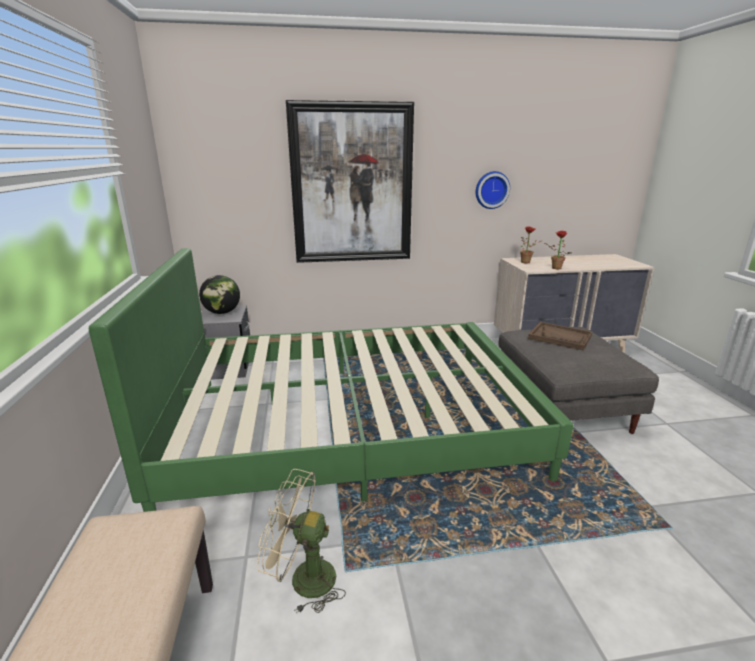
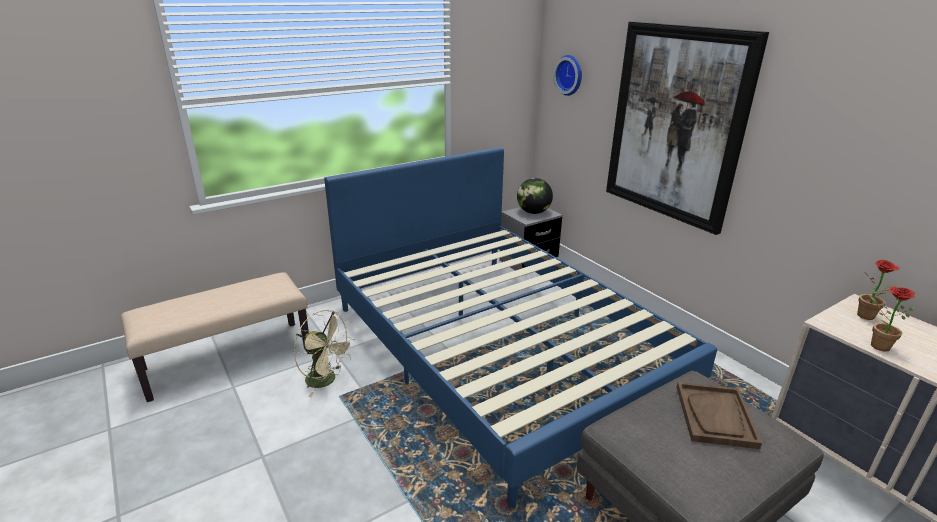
camera: 65 degrees right, 5 degrees up
green bed [89,248,574,512] -> blue bed [324,147,717,508]
beige fan [257,469,346,614] -> beige fan turned 135 degrees clockwise [294,310,355,397]
wall clock [476,171,510,209] -> wall clock moved to [553,55,582,96]

